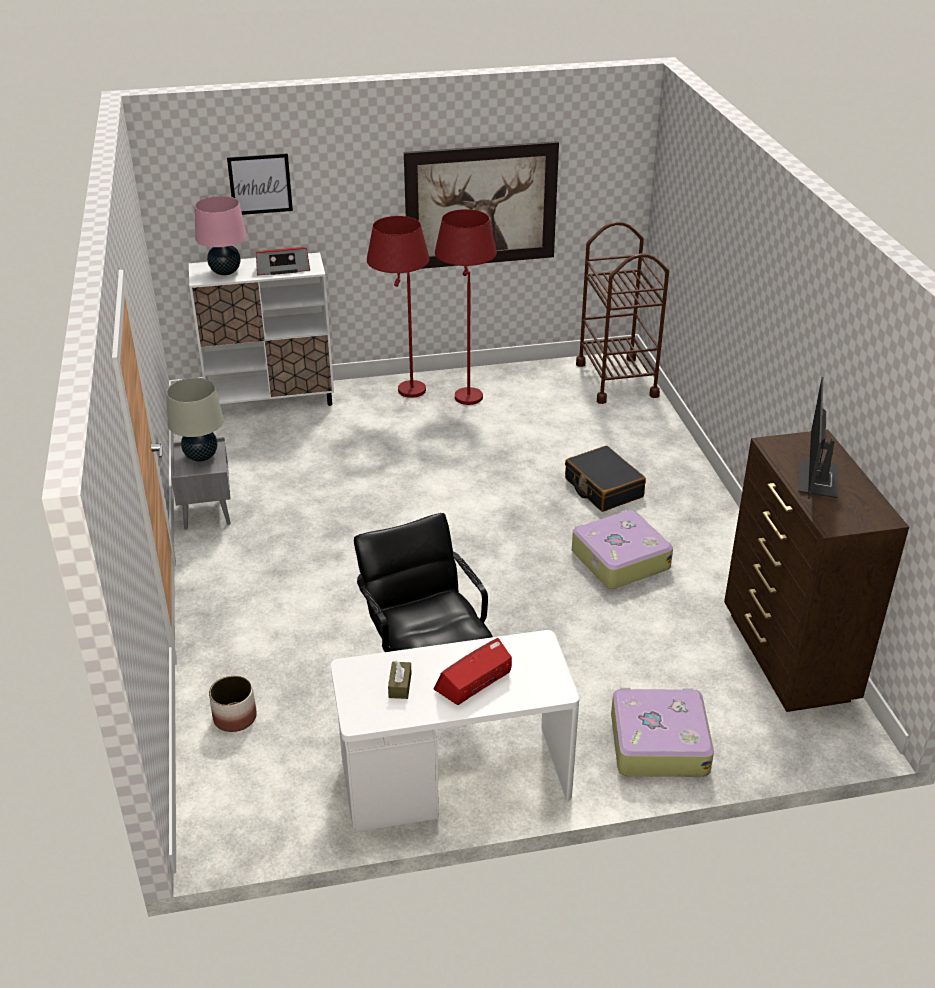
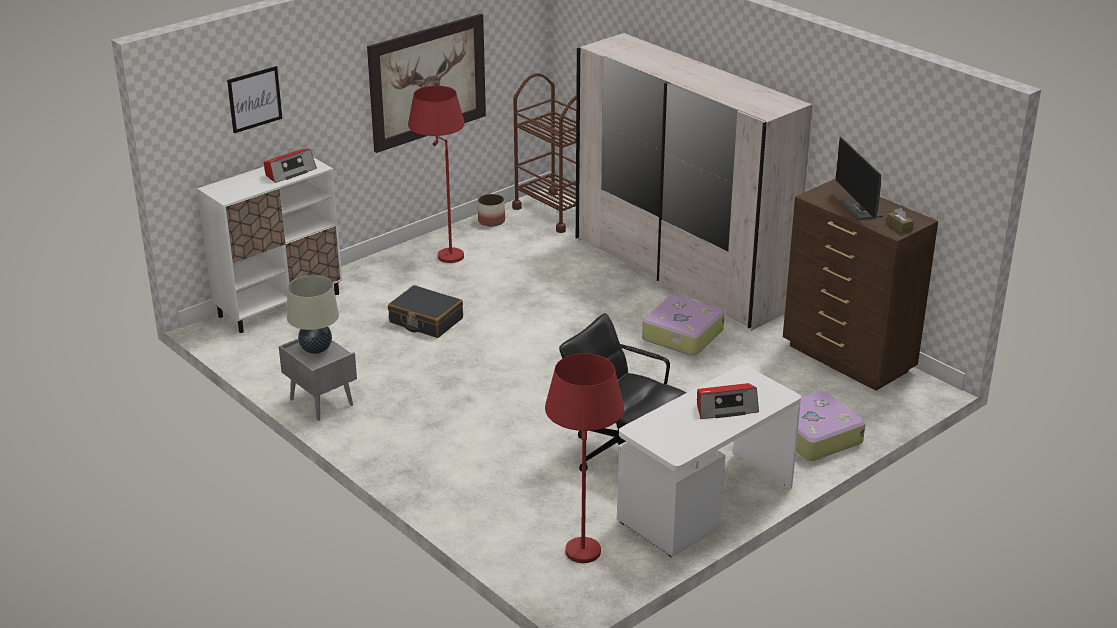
camera: 30 degrees left, 5 degrees down
pink table lamp [194,196,247,275] -> none
planter [209,675,257,732] -> planter moved to [478,194,505,226]
red floor lamp [367,216,429,398] -> red floor lamp moved to [545,353,624,563]
brown tissue box [388,661,412,699] -> brown tissue box moved to [887,208,914,233]
radio [433,638,512,705] -> radio turned 120 degrees counterclockwise [697,383,759,419]
black suitcase [565,446,646,512] -> black suitcase moved to [388,285,463,338]
none -> white wardrobe [576,33,813,331]

